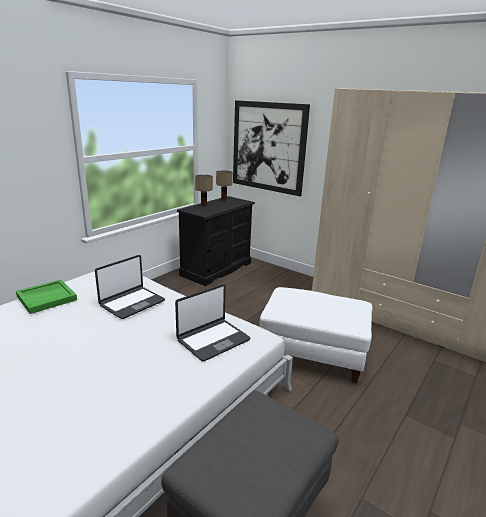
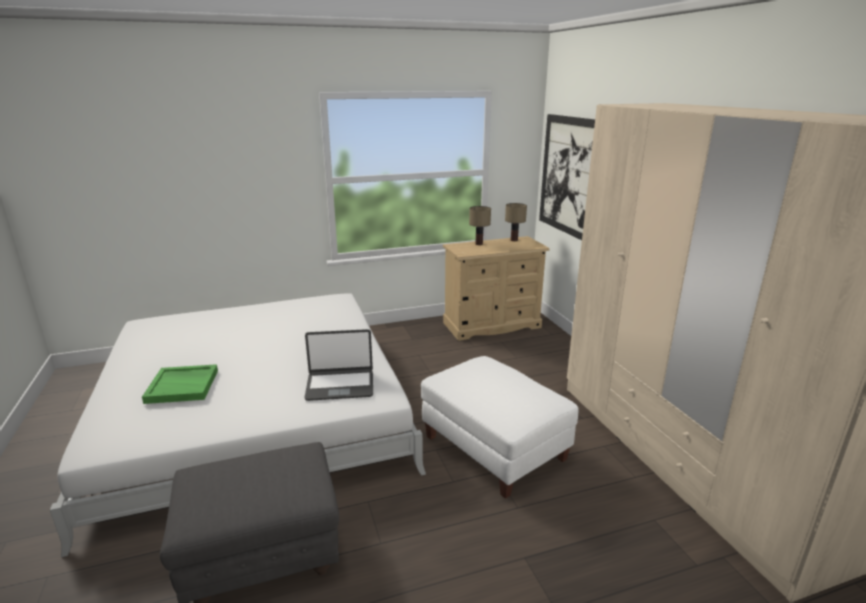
camera: 35 degrees right, 0 degrees up
green tray [16,280,77,314] -> green tray moved to [142,364,218,404]
laptop [95,255,165,319] -> none
black dresser [177,196,255,286] -> beige dresser [443,236,550,341]

